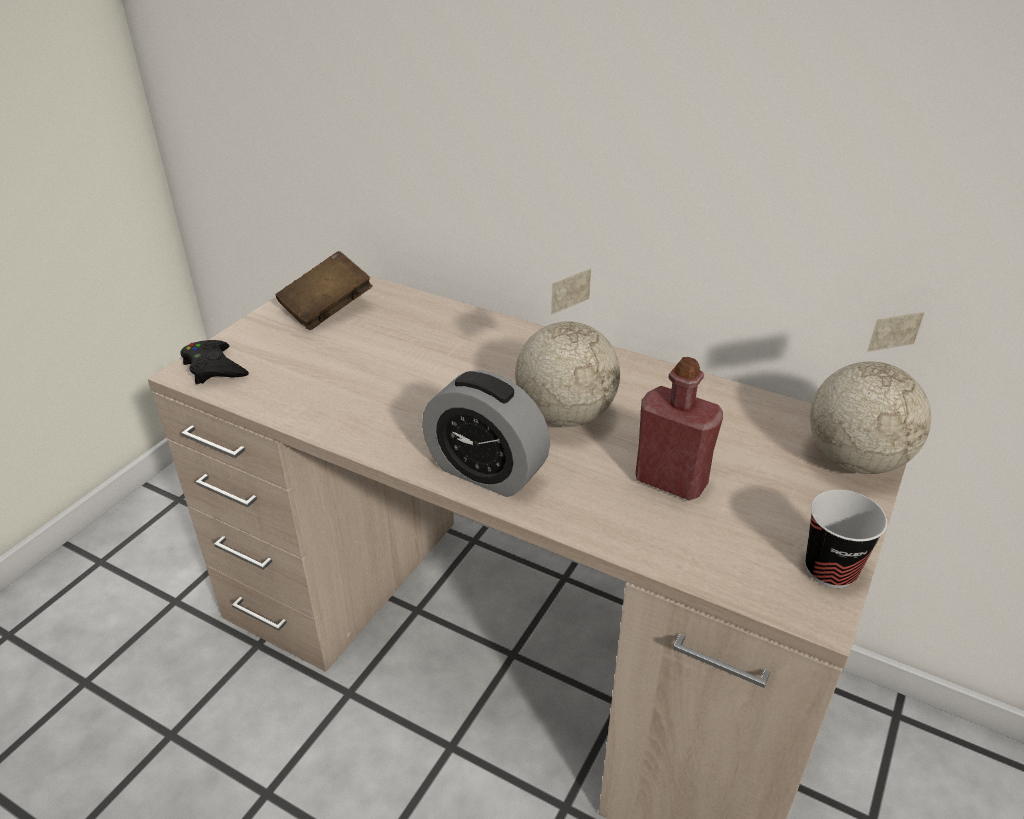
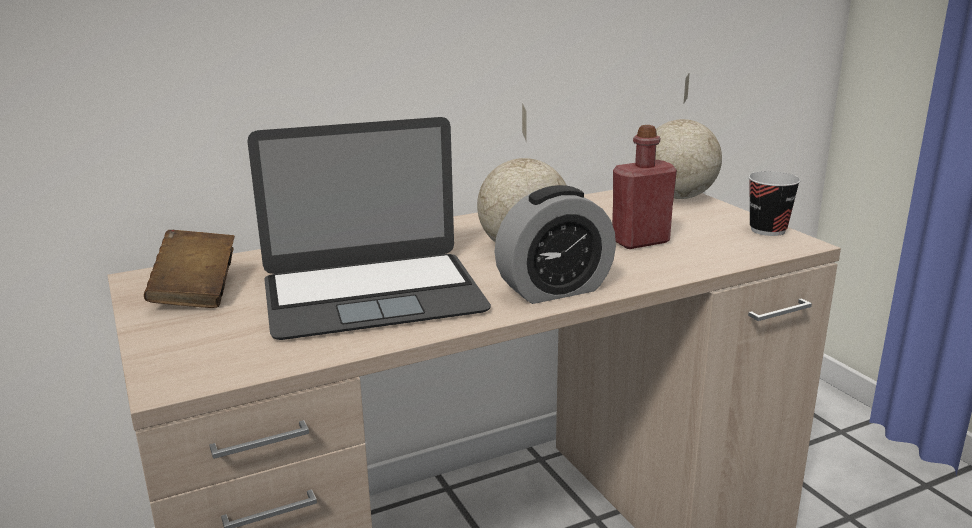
camera: 55 degrees left, 15 degrees down
black game controller [180,340,249,384] -> none
none -> laptop [247,117,491,340]

